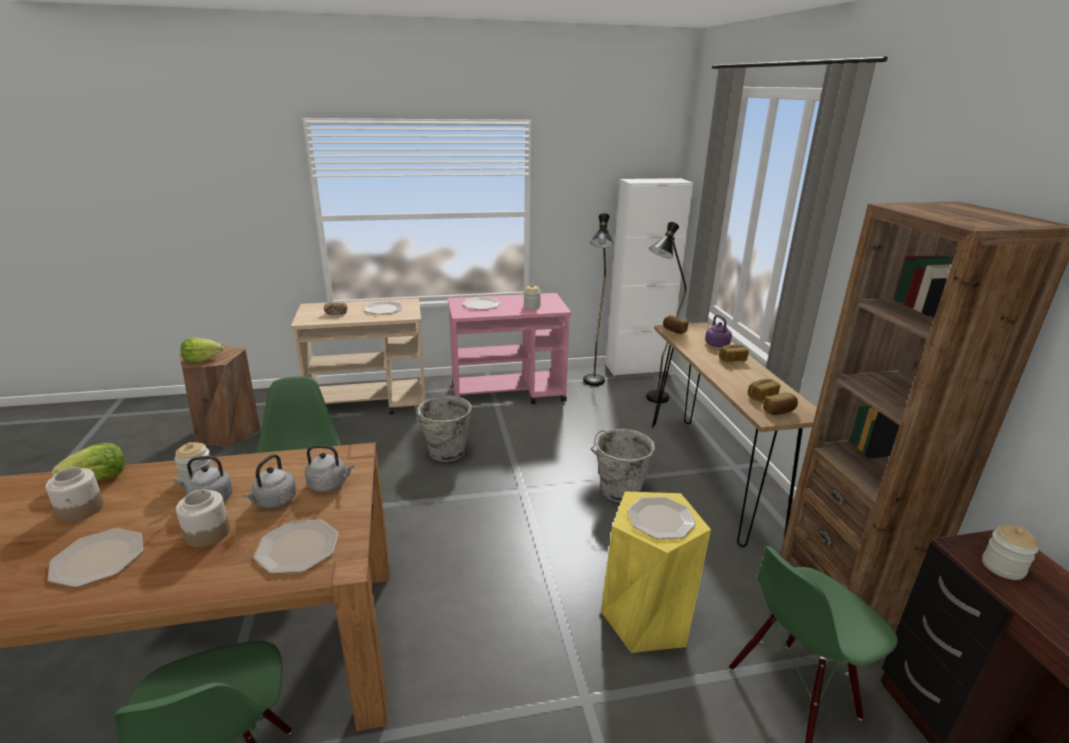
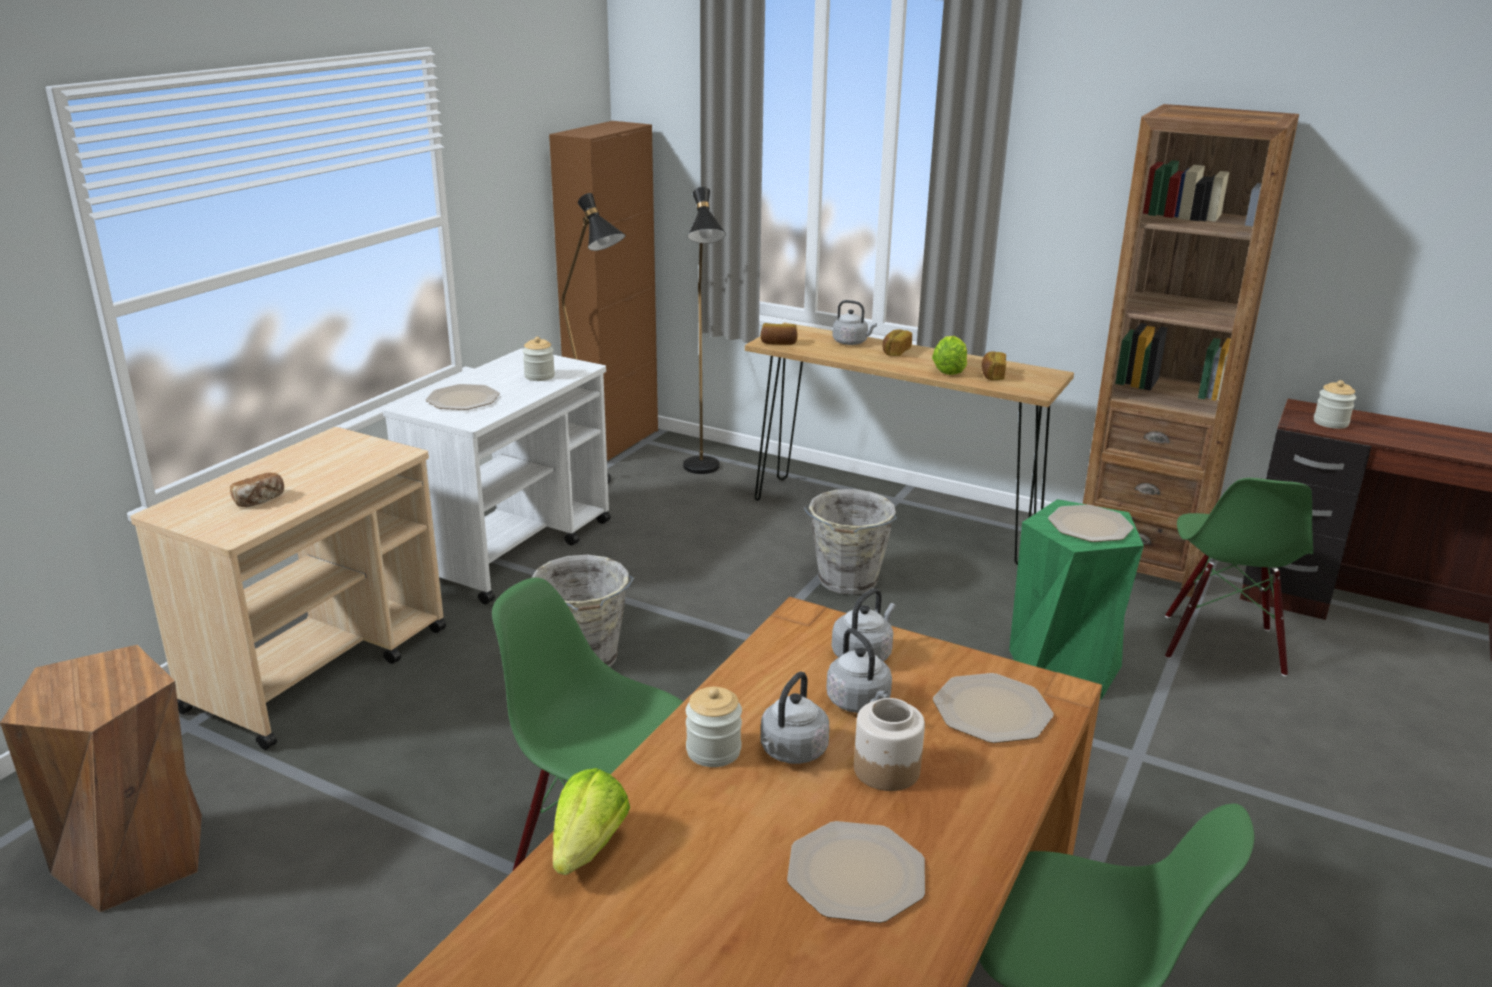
camera: 50 degrees left, 0 degrees up
jar [45,467,104,522] -> none
lettuce [181,338,223,362] -> lettuce moved to [932,336,967,375]
plate [364,301,403,315] -> none
pink cart [448,293,571,404] -> white cart [383,348,611,604]
yellow stool [601,491,711,653] -> green stool [1009,499,1144,700]
white cabinet [606,178,693,376] -> brown cabinet [549,121,658,461]
purple kettle [705,315,732,347] -> grey kettle [832,300,877,345]
bread [763,392,798,415] -> none

